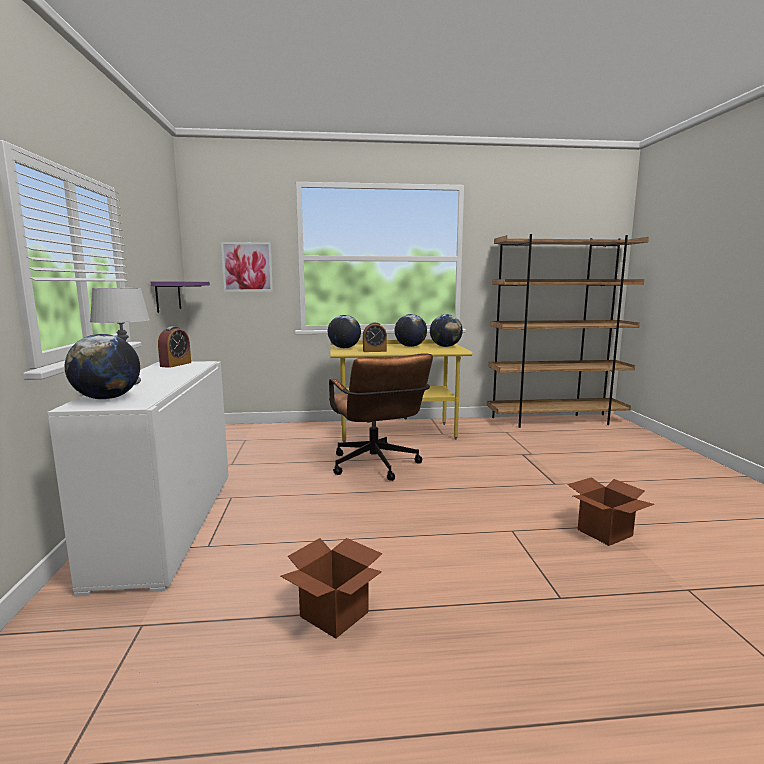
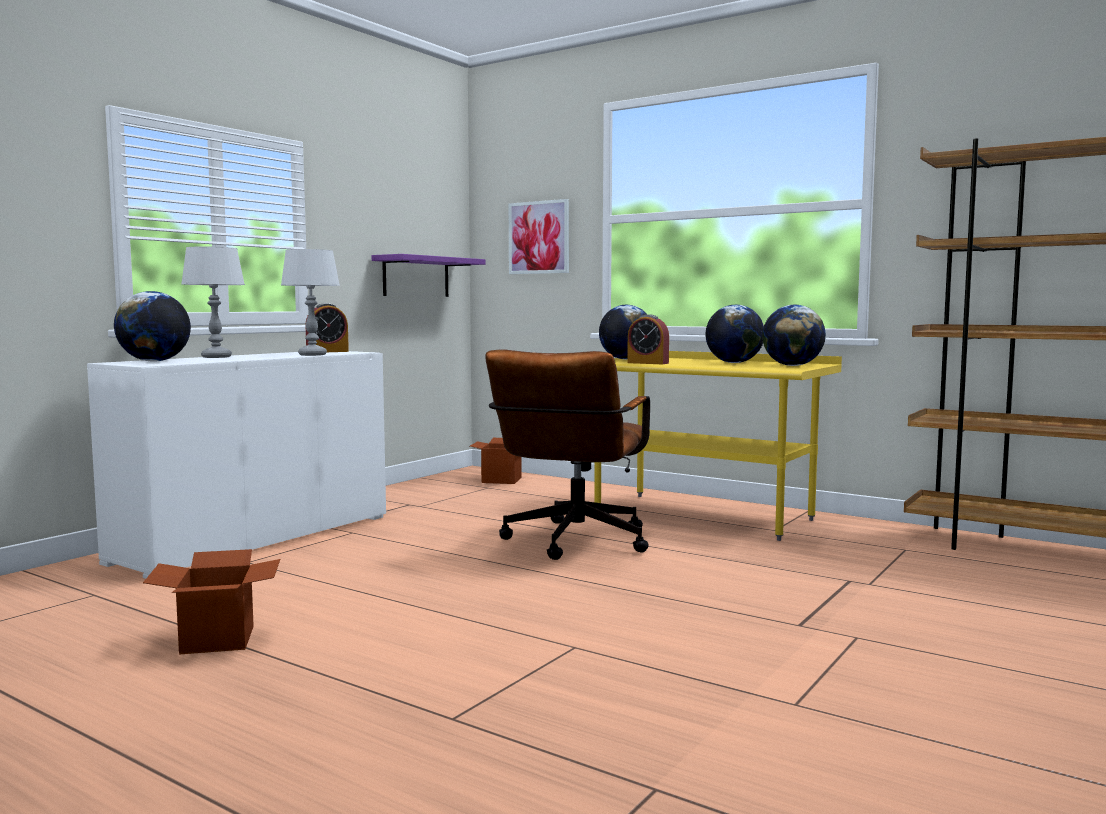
camera: 40 degrees right, 5 degrees down
cardboard box [567,477,654,546] -> cardboard box moved to [470,438,522,484]
none -> grey table lamp [281,249,340,356]

